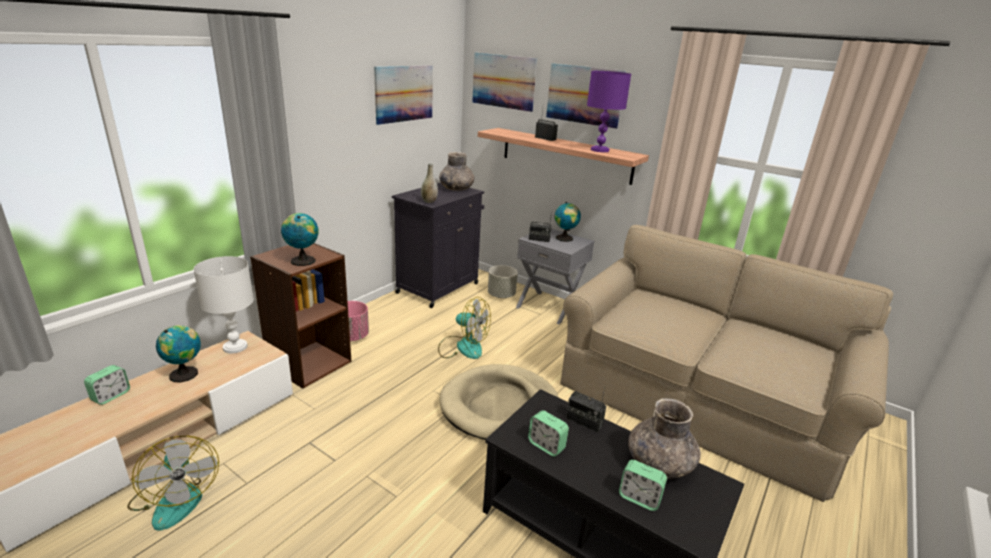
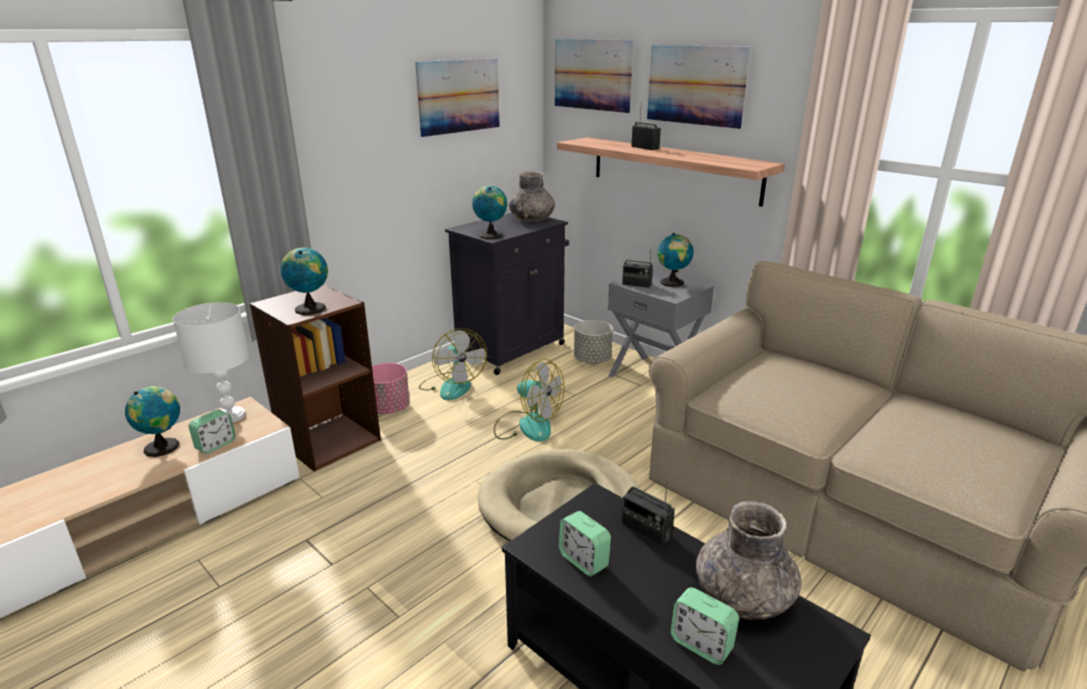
camera: 10 degrees right, 0 degrees up
alarm clock [84,365,130,405] -> alarm clock moved to [189,410,236,454]
fan [127,436,219,531] -> fan moved to [419,328,487,400]
grey vase [421,163,438,203] -> globe [472,186,507,239]
purple table lamp [587,71,631,152] -> none

